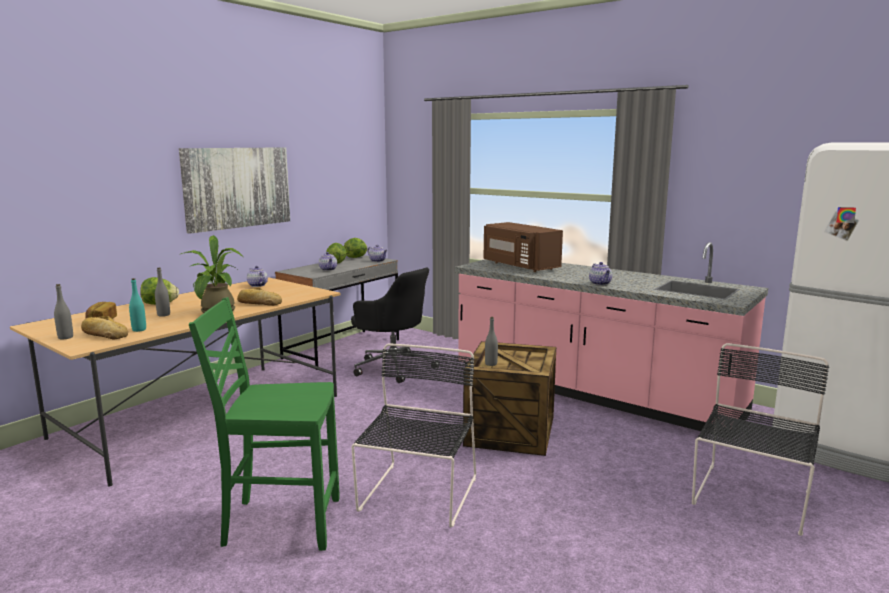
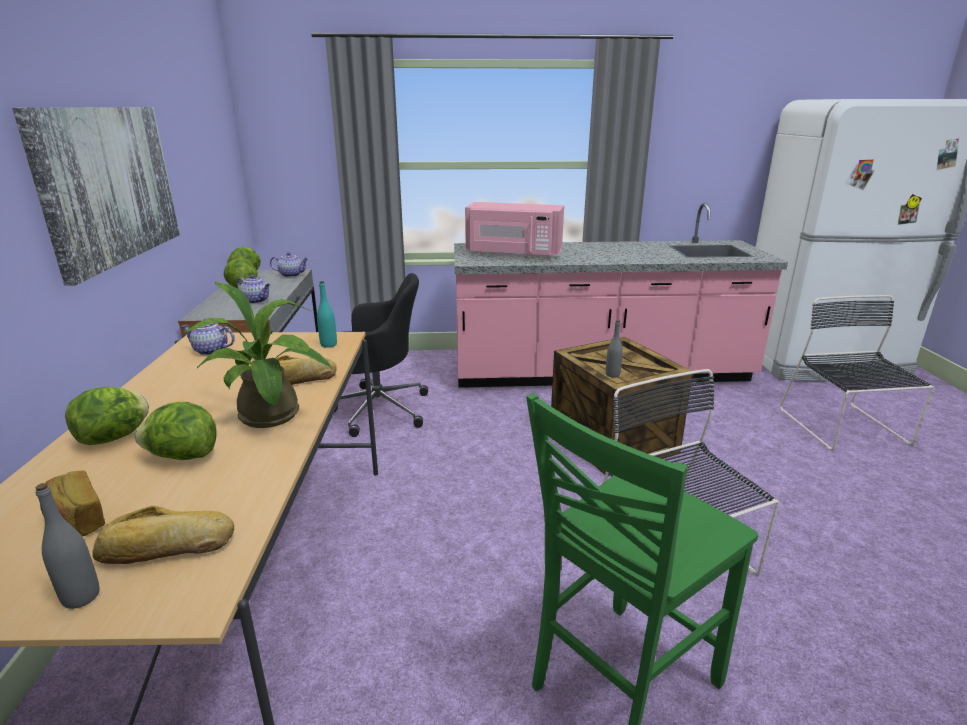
camera: 40 degrees left, 10 degrees up
turquoise bottle [129,278,146,332] -> turquoise bottle moved to [317,281,337,348]
grey bottle [155,267,170,317] -> lettuce [134,402,217,460]
brown microwave [484,222,563,272] -> pink microwave [465,202,564,258]
teapot [589,262,612,285] -> none

